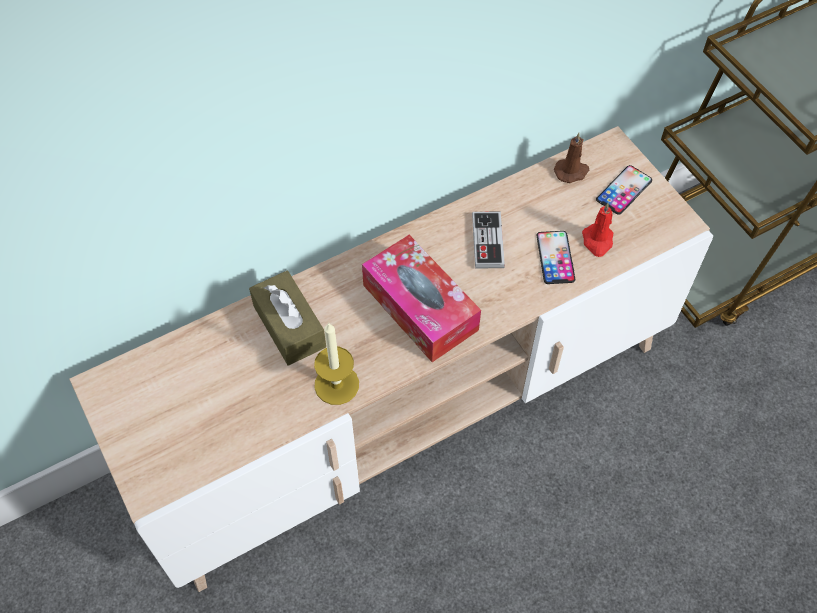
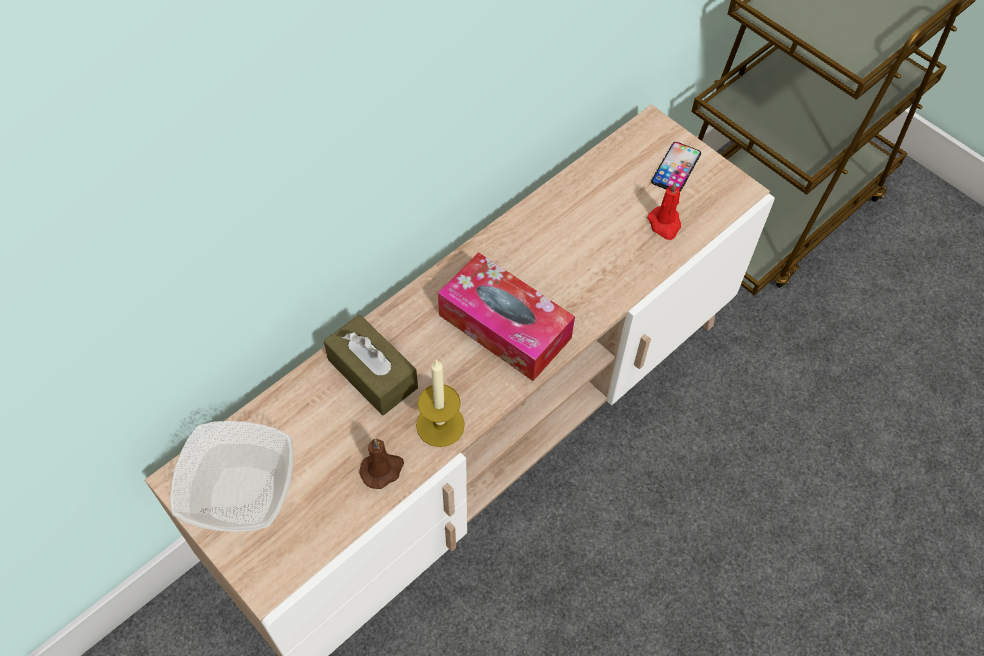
camera: 15 degrees left, 0 degrees up
game controller [472,211,505,269] -> none
phone [536,231,575,284] -> none
brown candle [554,133,589,183] -> brown candle moved to [359,438,404,489]
none -> bowl [170,421,294,532]

